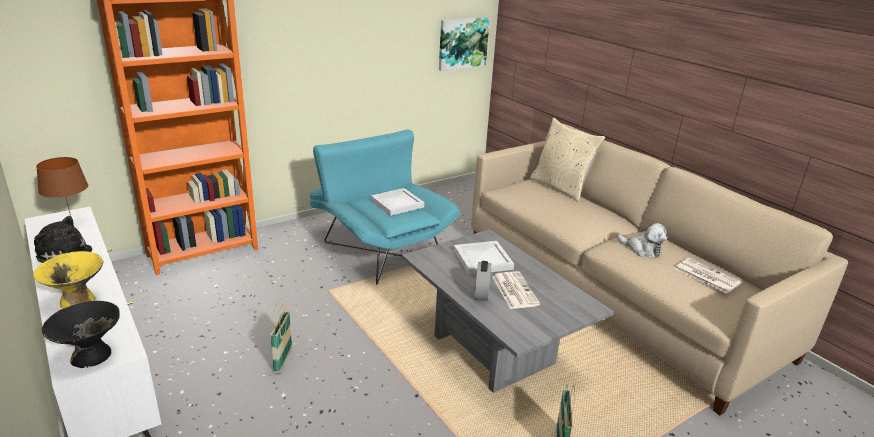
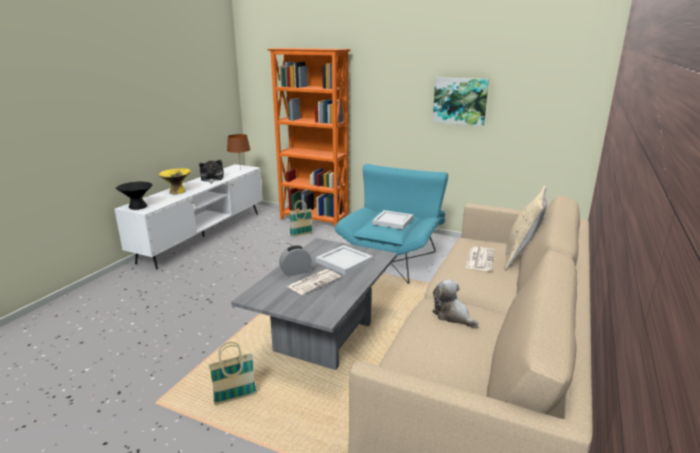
camera: 60 degrees right, 5 degrees down
basket [270,303,292,374] -> basket moved to [289,200,312,237]
picture [439,17,490,71] -> picture moved to [433,77,489,126]
plush toy [618,223,667,258] -> plush toy turned 135 degrees clockwise [432,279,479,328]
newspaper [674,258,742,294] -> newspaper moved to [466,247,495,271]

